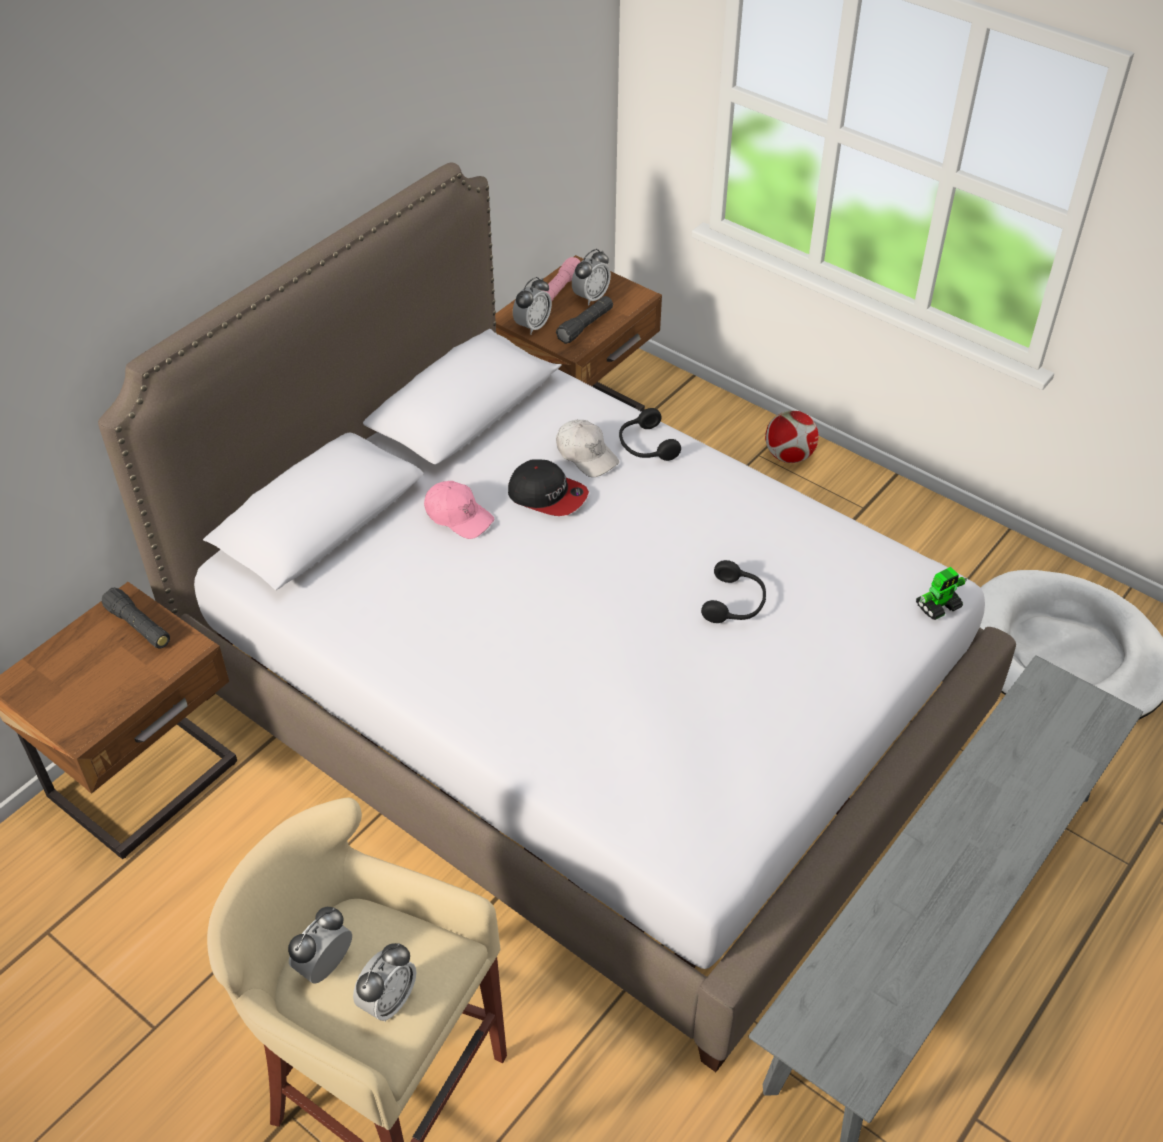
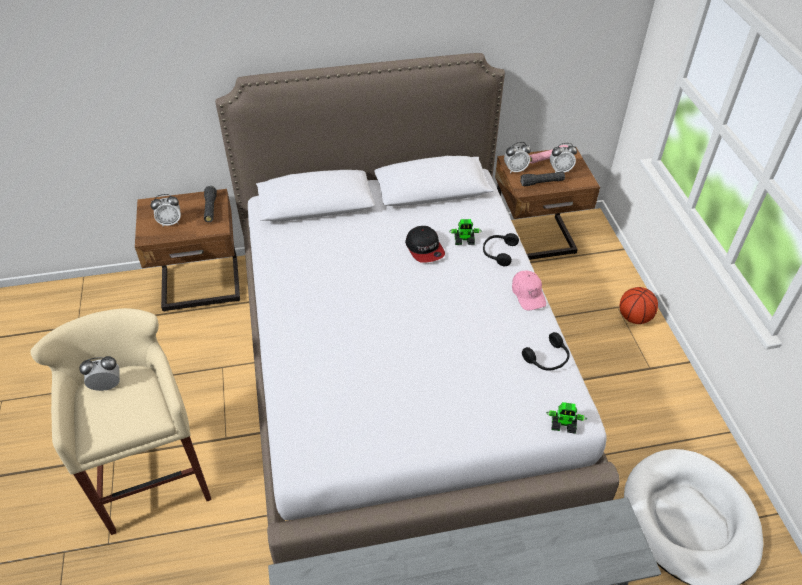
camera: 40 degrees right, 0 degrees up
alarm clock [353,943,416,1022] -> alarm clock moved to [150,194,181,226]
pink cap [424,481,494,539] -> pink cap moved to [512,270,546,310]
white cap [556,420,619,477] -> toy robot [449,219,482,245]
black headphones [701,560,766,623] -> black headphones moved to [522,332,570,371]
football [765,411,819,463] -> basketball [620,287,658,324]

